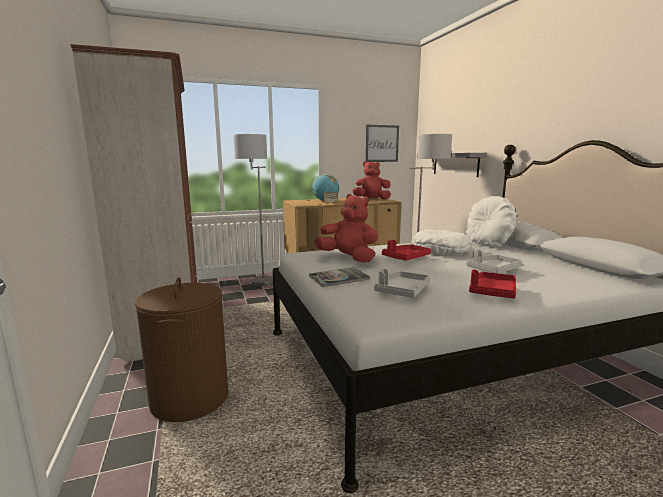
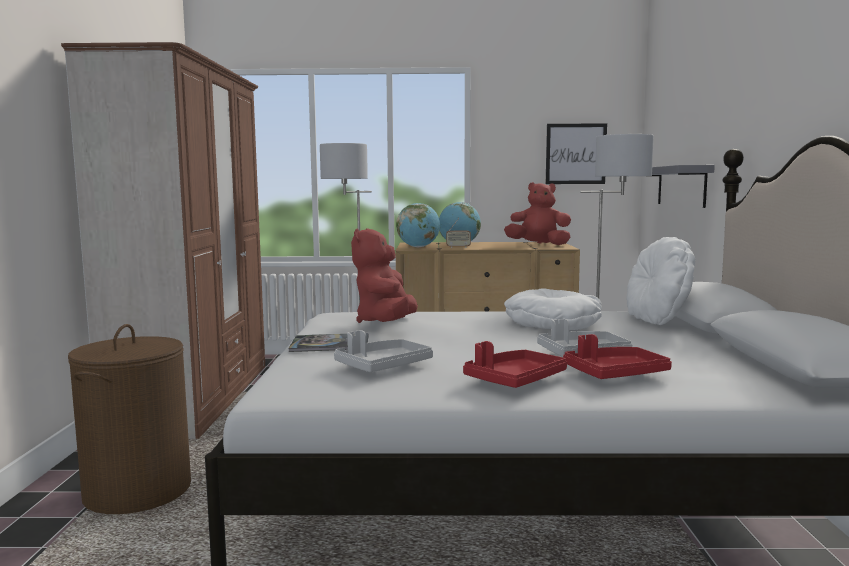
camera: 20 degrees right, 5 degrees down
red plush toy [315,194,378,262] -> red plush toy turned 135 degrees counterclockwise [351,228,418,323]
red tray [382,240,431,261] -> red tray moved to [563,334,672,379]
none -> globe [396,203,440,247]

